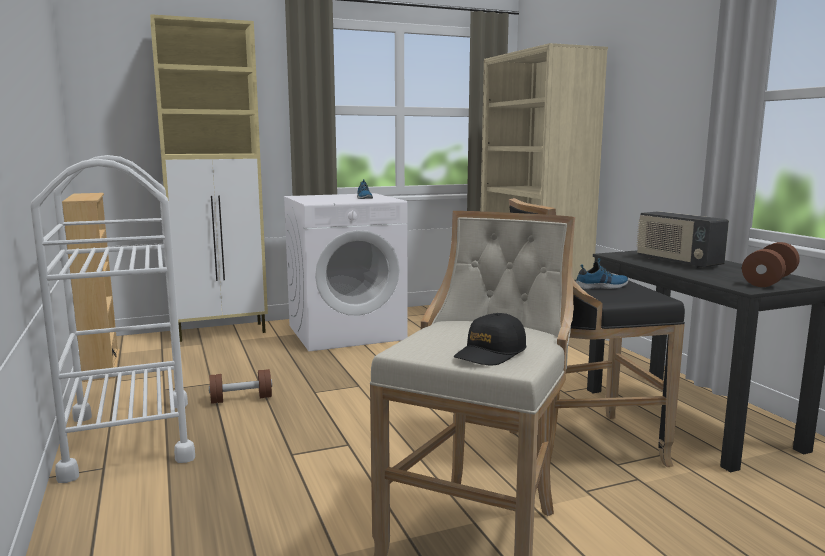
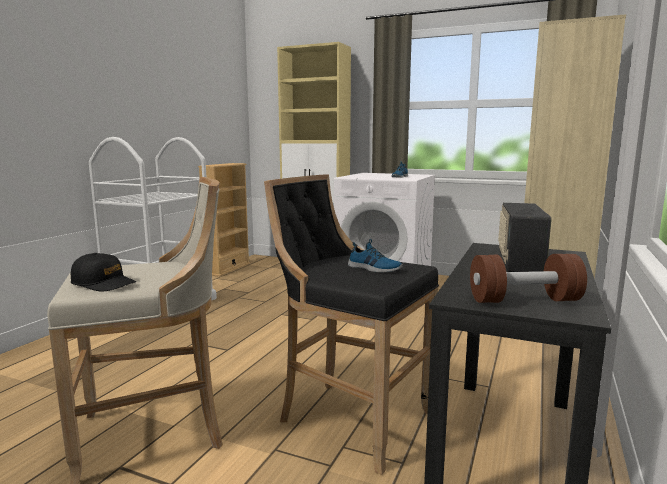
camera: 45 degrees right, 0 degrees up
brown dumbbell [209,369,272,404] -> none
black cap [454,313,526,366] -> black cap turned 150 degrees counterclockwise [71,253,136,292]

